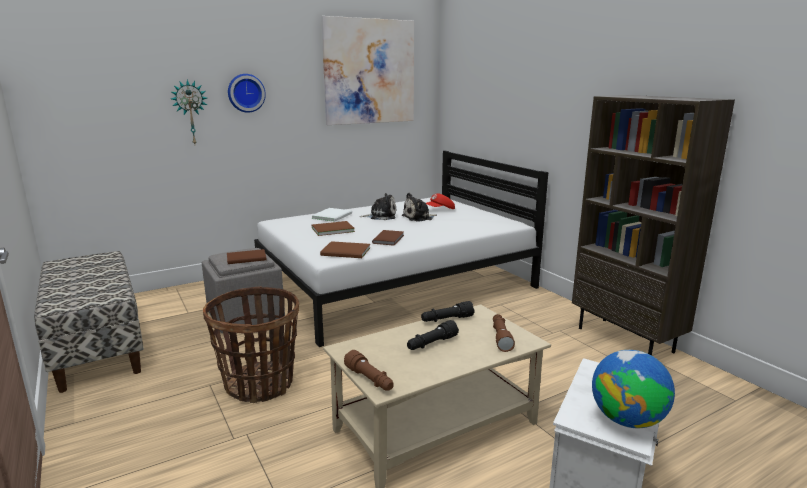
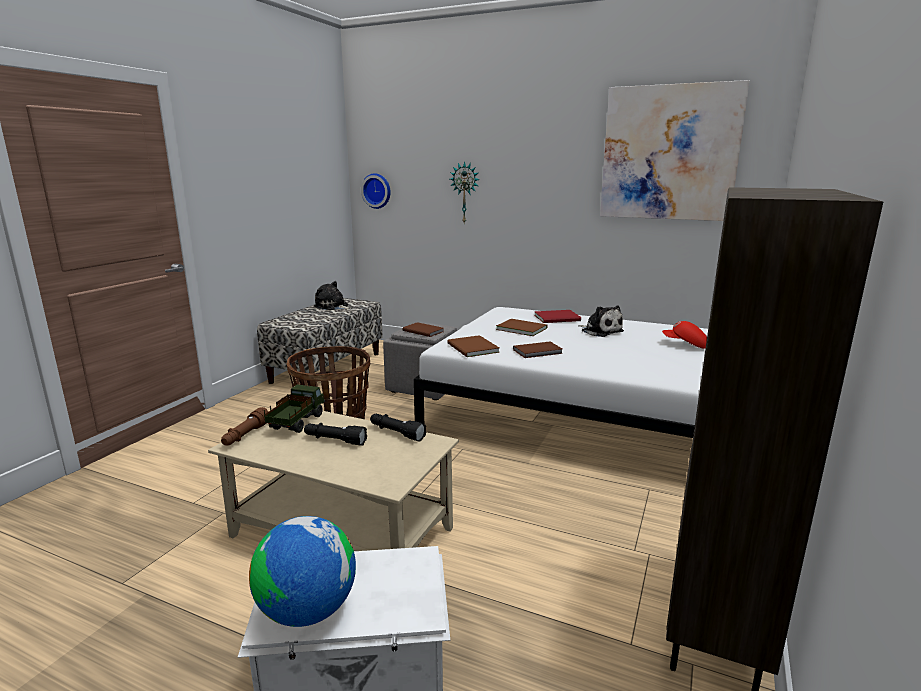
camera: 55 degrees right, 0 degrees up
wall clock [228,74,266,113] -> wall clock moved to [361,173,391,209]
white book [311,208,352,222] -> red book [534,310,581,323]
plush toy [401,193,437,222] -> plush toy moved to [314,281,352,310]
brown flashlight [493,314,515,352] -> none
none -> toy truck [264,385,325,433]

